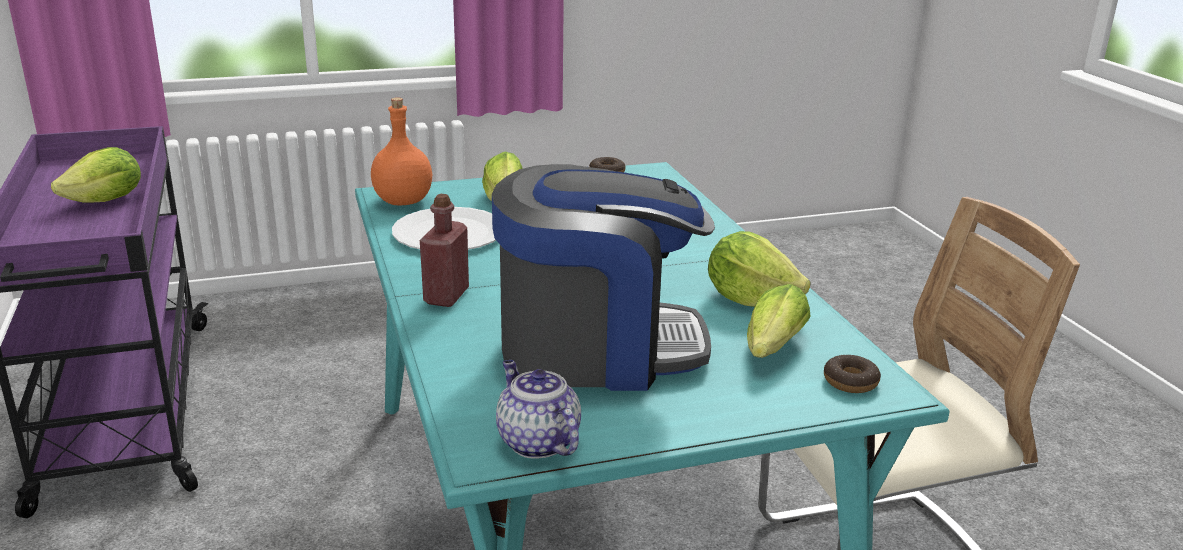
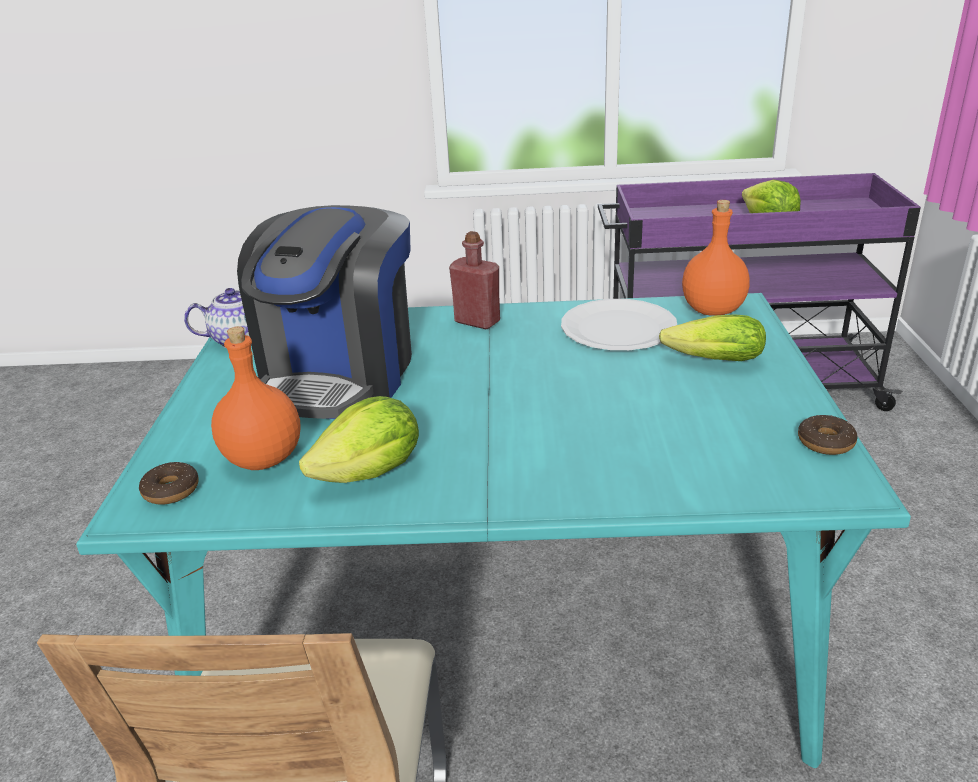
camera: 110 degrees right, 5 degrees up
lettuce [747,284,811,358] -> orange bottle [211,326,301,470]

